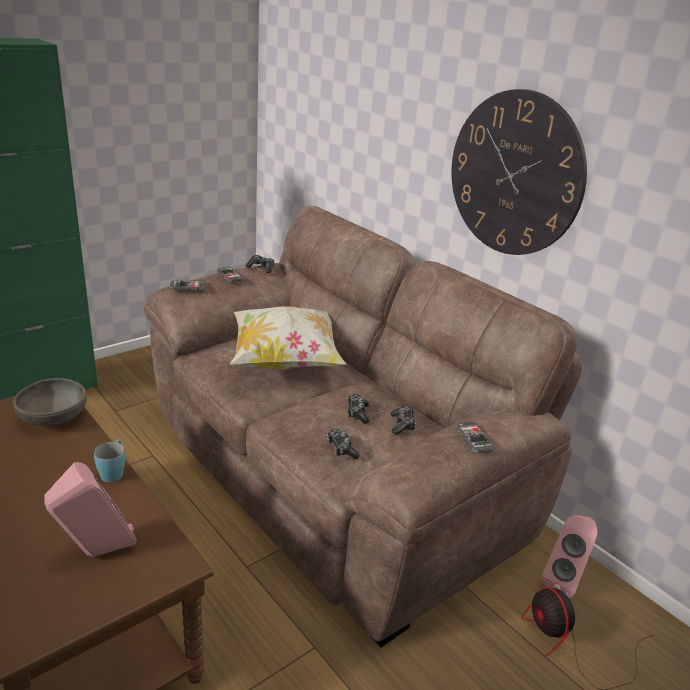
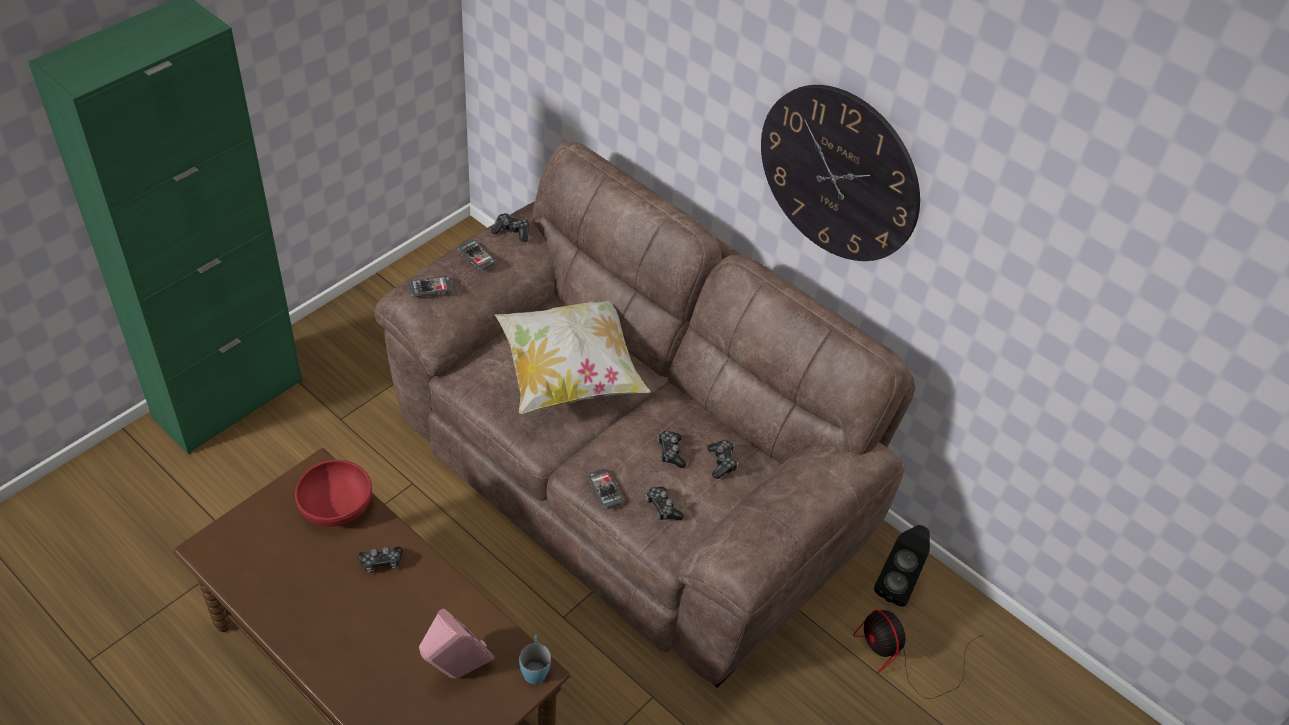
camera: 10 degrees left, 20 degrees up
grey bowl [14,378,87,426] -> red bowl [295,460,372,527]
blue mug [94,439,125,482] -> blue mug moved to [519,635,551,684]
phone [456,422,495,454] -> phone moved to [587,469,624,509]
pink speaker [542,515,597,598] -> black speaker [874,525,930,607]
none -> game controller [357,547,403,573]

